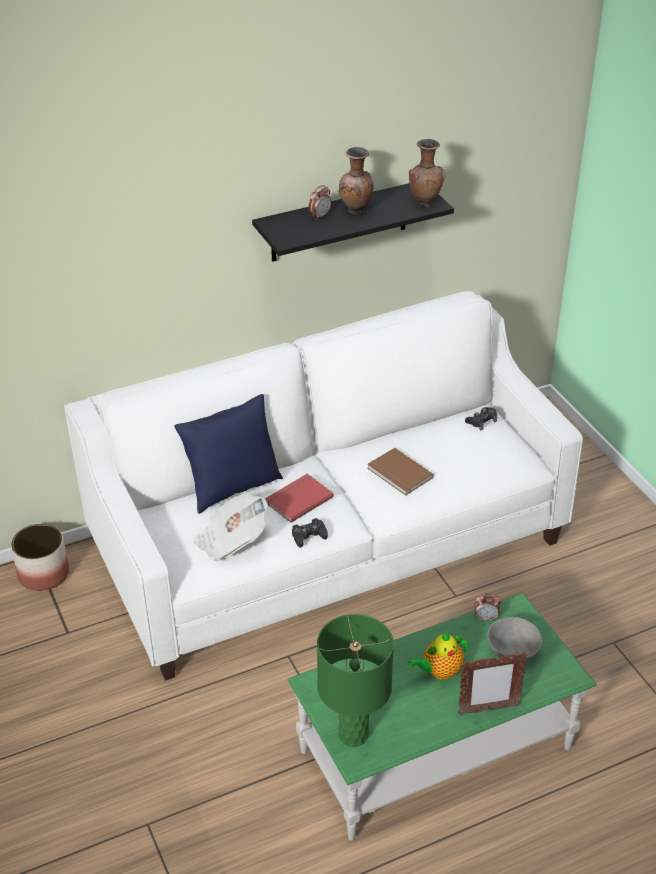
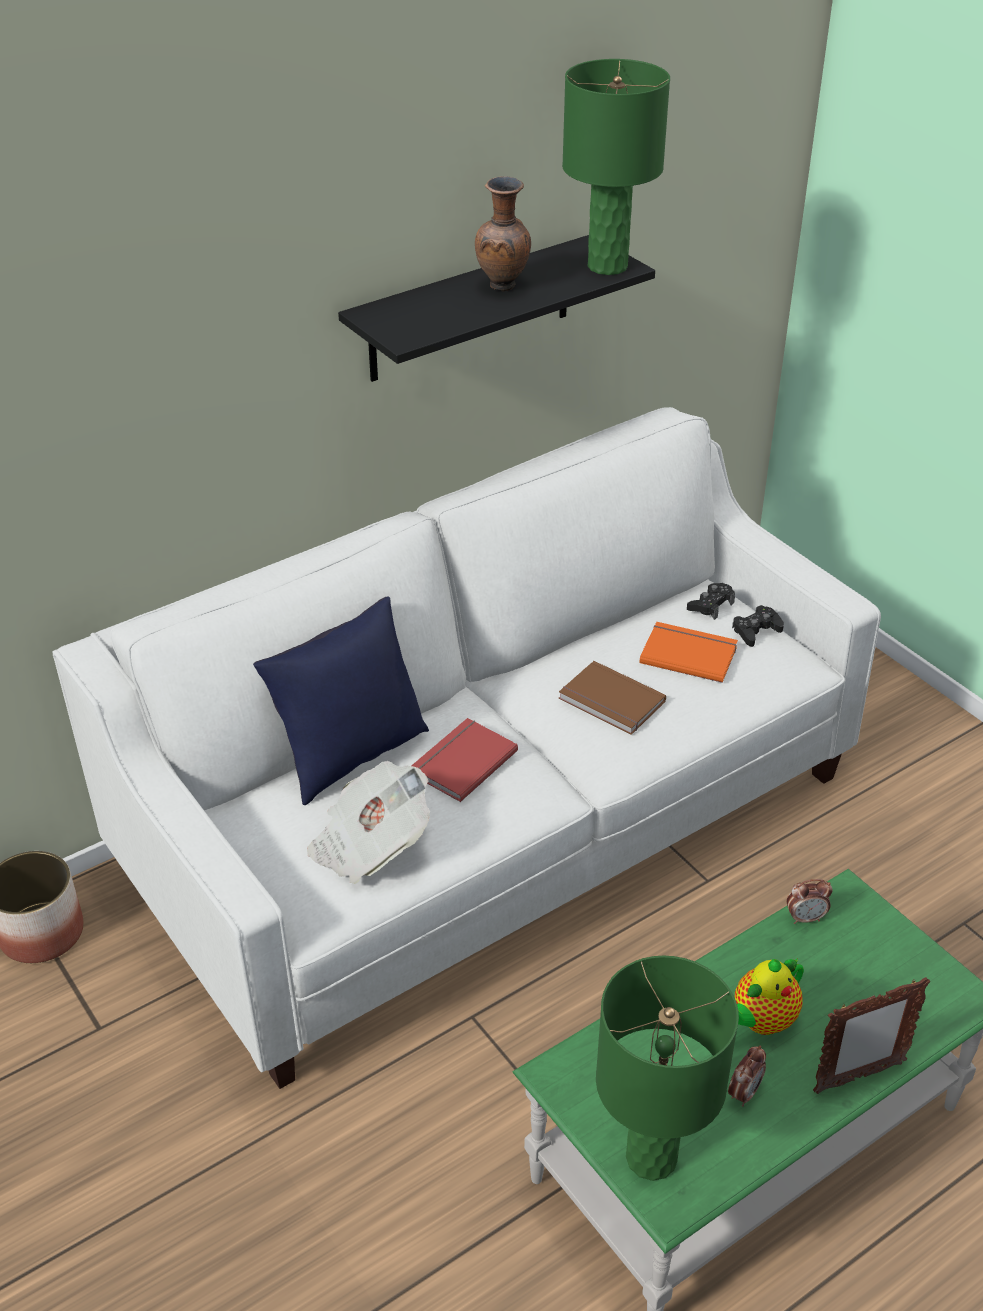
camera: 10 degrees left, 0 degrees up
black game controller [292,518,328,548] -> black game controller moved to [732,605,784,647]
alarm clock [308,185,331,220] -> alarm clock moved to [728,1046,766,1107]
brown vase [409,139,445,207] -> green table lamp [562,59,670,275]
grey bowl [488,617,542,662] -> none
none -> orange book [640,622,738,683]

